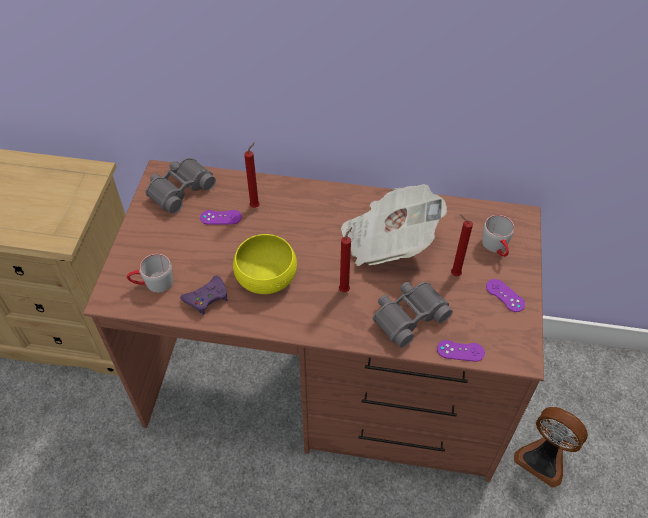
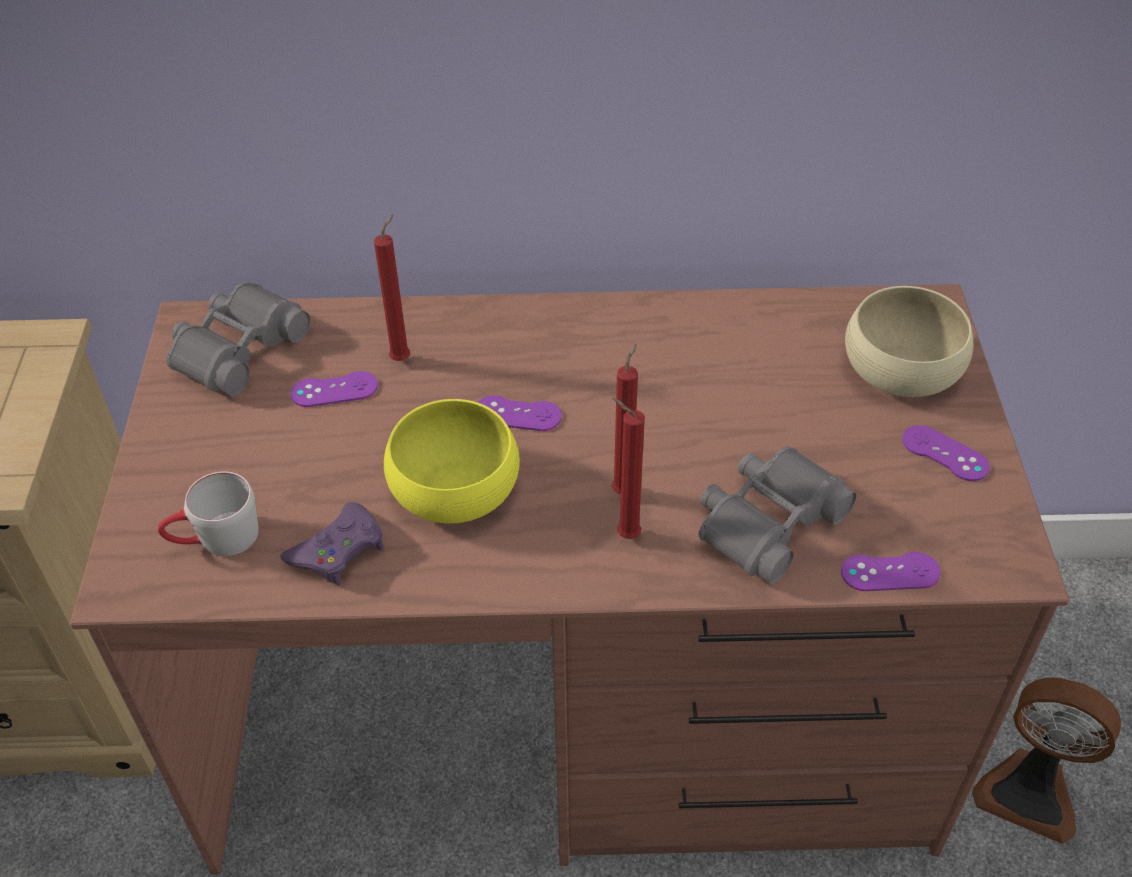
camera: 10 degrees left, 5 degrees down
newspaper [341,184,447,266] -> none
red candle [451,214,473,276] -> red candle moved to [612,398,645,539]
grey mug [482,215,514,257] -> beige bowl [845,286,974,397]
none -> purple game controller [477,395,562,431]

